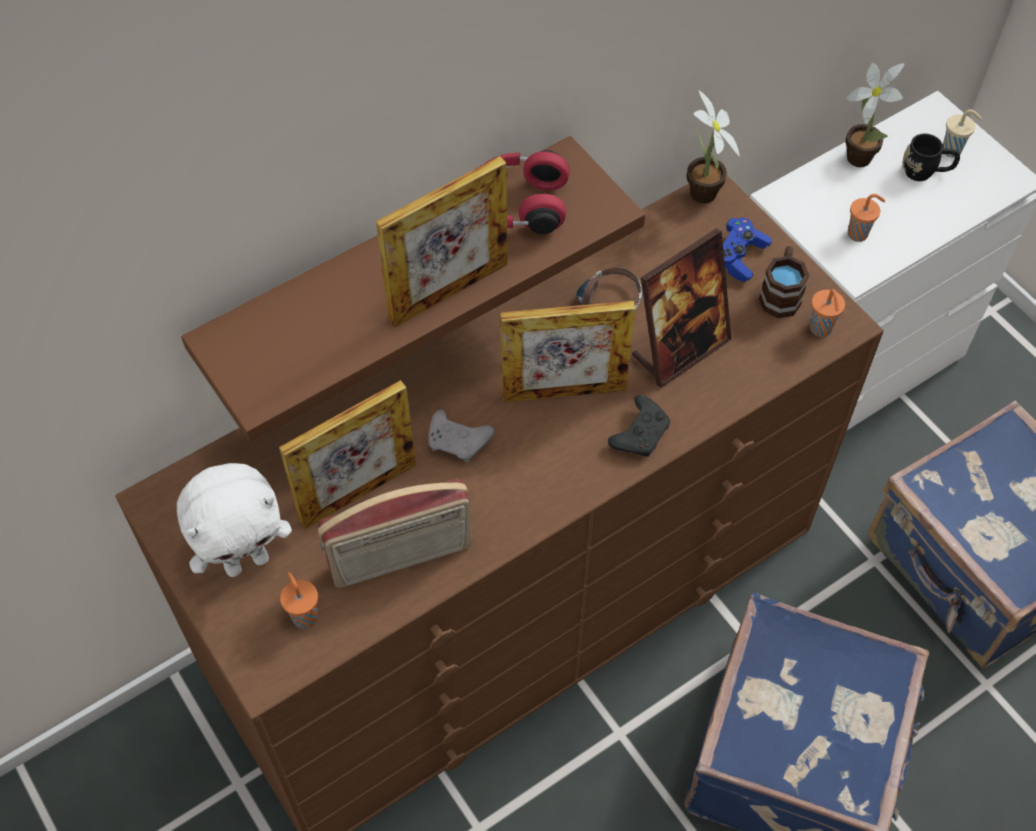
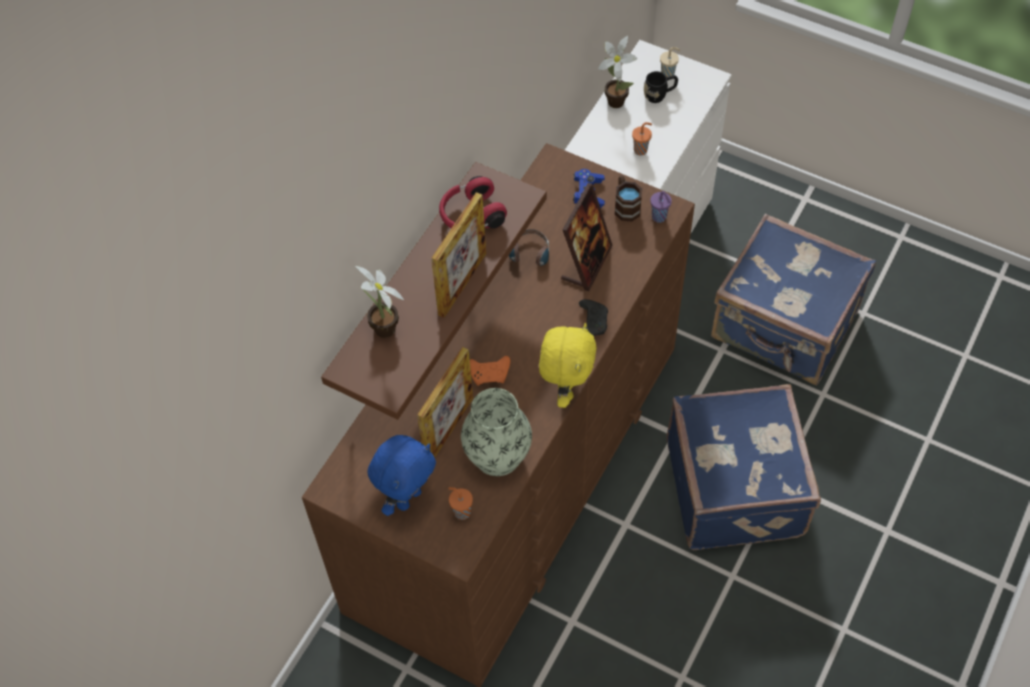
camera: 25 degrees left, 0 degrees up
white plush toy [177,463,292,577] -> blue plush toy [368,435,436,516]
radio [318,479,472,588] -> vase [461,388,532,476]
grey game controller [428,410,495,463] -> orange game controller [470,356,510,386]
picture frame [501,301,636,402] -> none
potted plant [686,90,740,203] -> potted plant moved to [355,266,404,338]
orange cup [810,289,845,337] -> purple cup [650,191,672,223]
none -> yellow plush toy [539,323,597,408]

